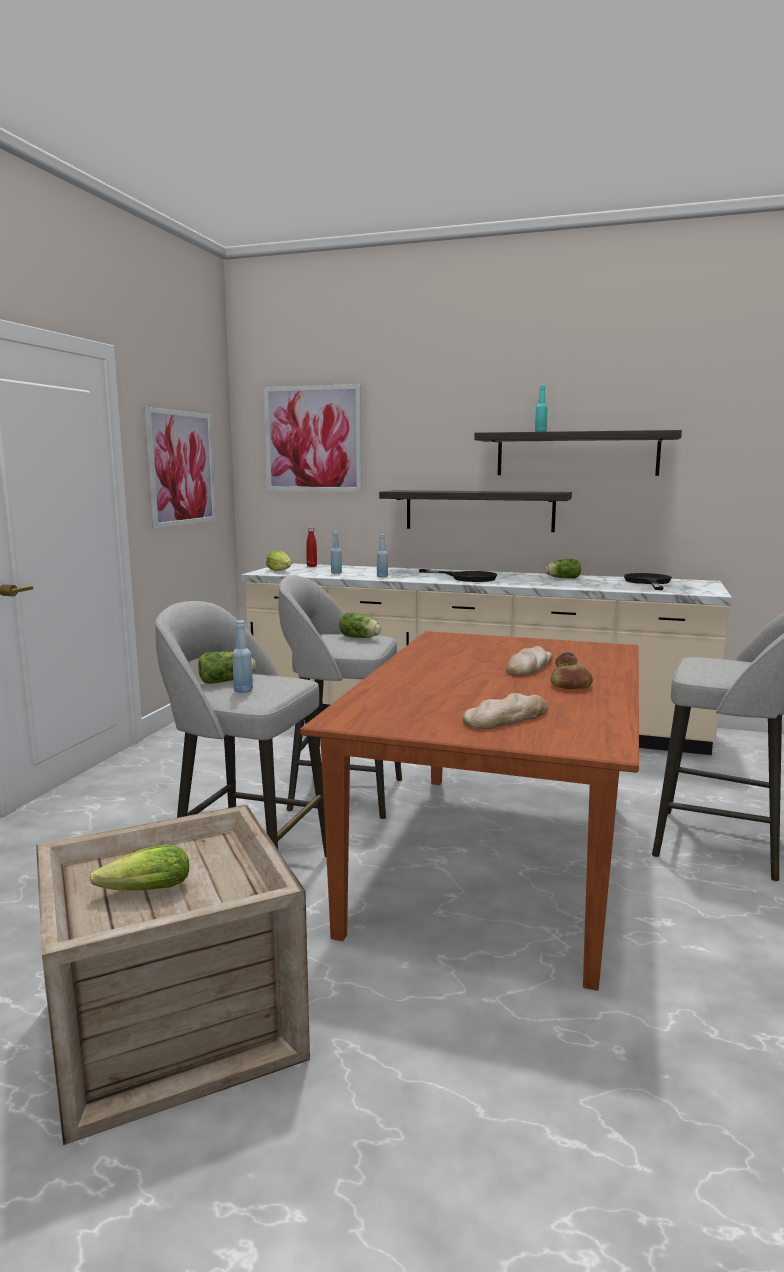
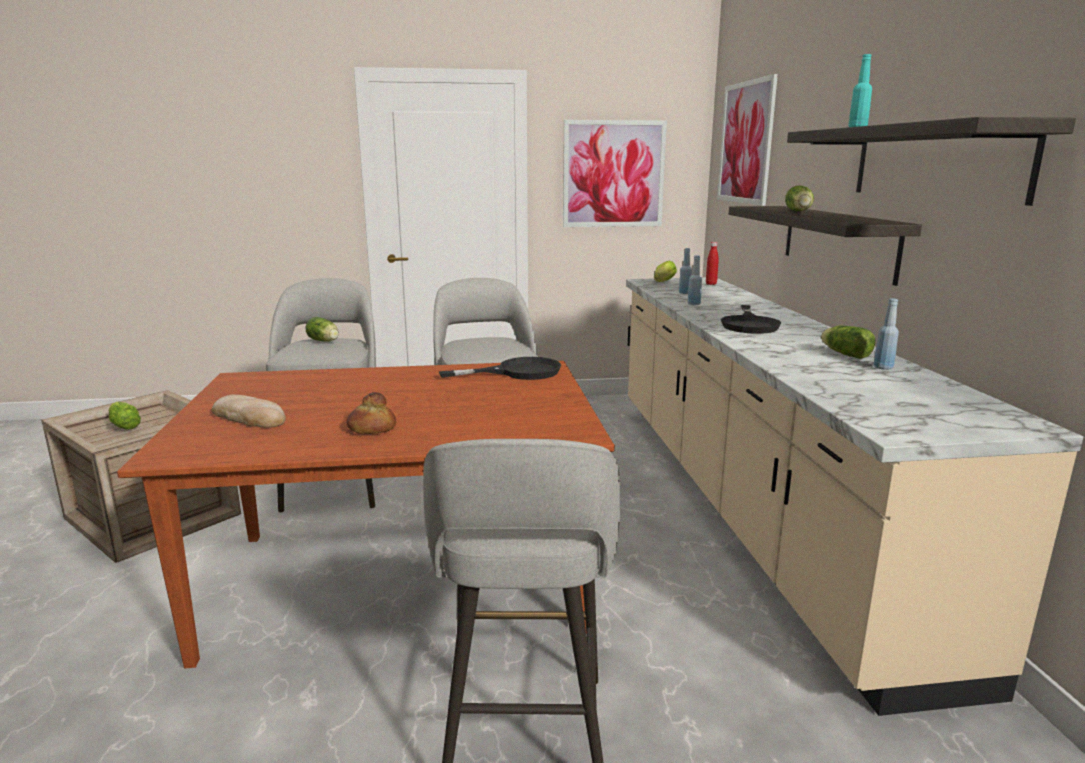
camera: 65 degrees right, 5 degrees up
blue bottle [233,620,253,693] -> blue bottle moved to [873,298,899,370]
lettuce [339,612,381,638] -> lettuce moved to [785,186,814,211]
bread [506,646,553,676] -> none
black frying pan [624,573,672,590] -> black frying pan moved to [439,357,561,380]

